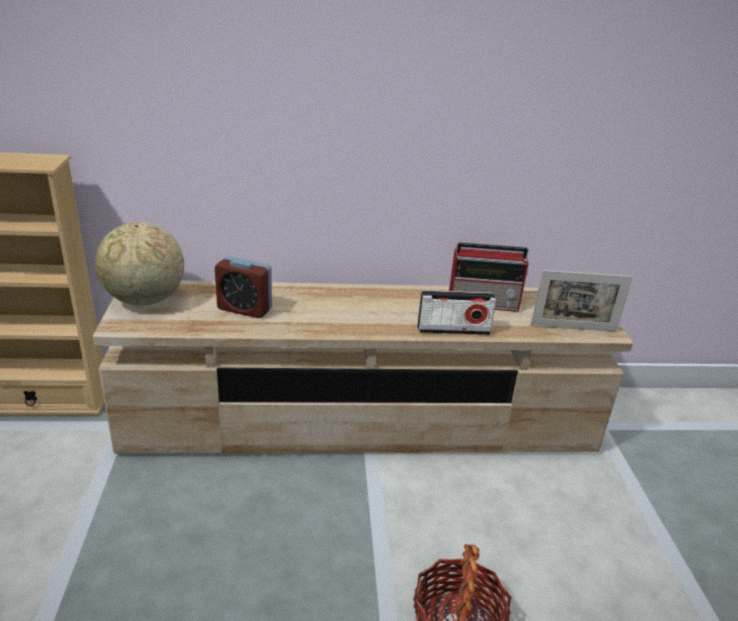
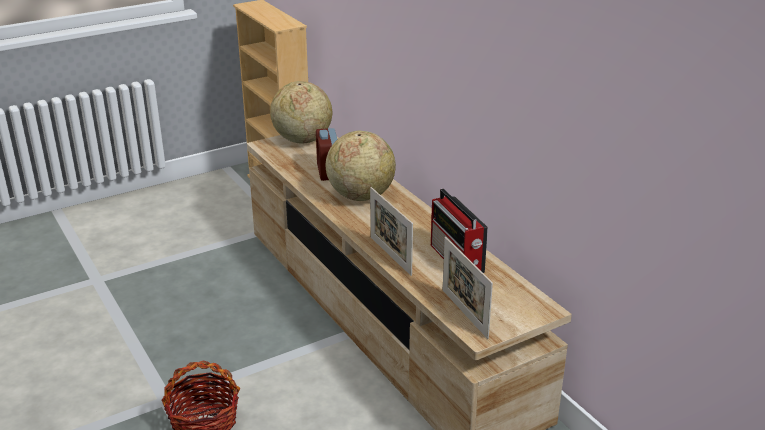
camera: 65 degrees right, 0 degrees up
radio [418,290,496,335] -> picture frame [370,187,413,276]
none -> globe [326,131,396,201]

